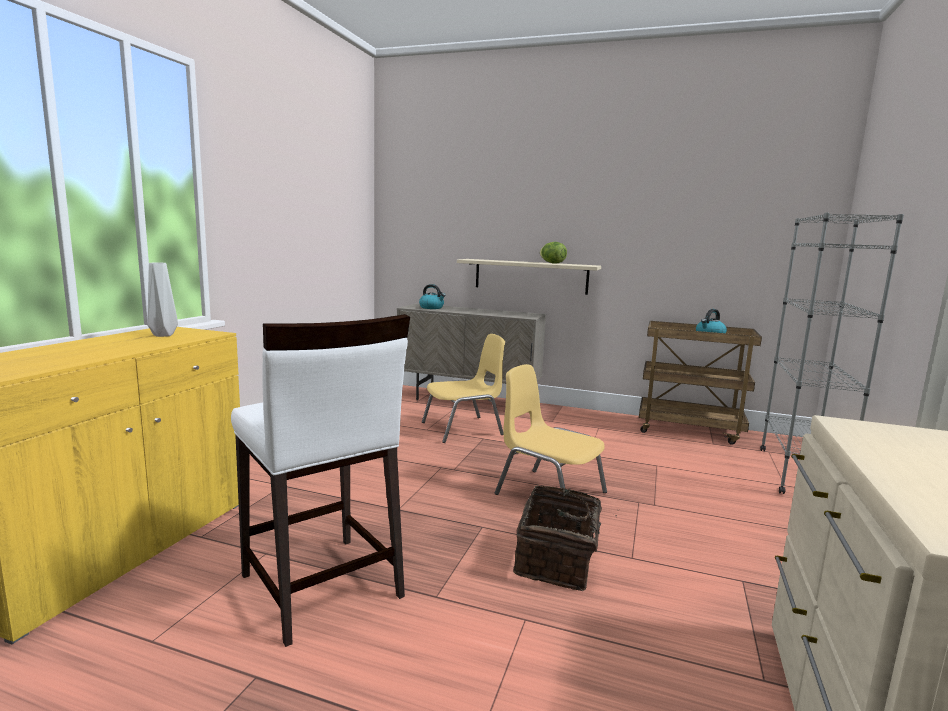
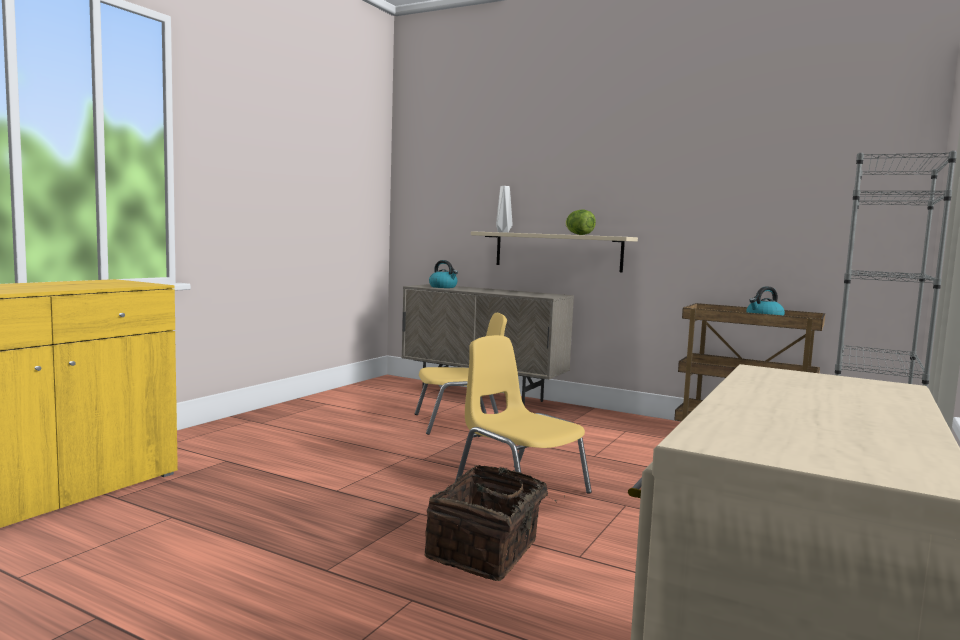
camera: 10 degrees right, 5 degrees down
grey vase [148,262,178,337] -> grey vase moved to [496,186,512,233]
white stool [231,314,410,647] -> none

